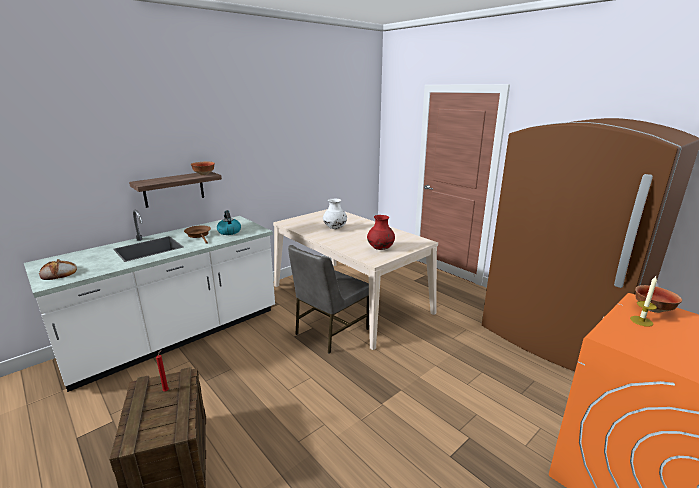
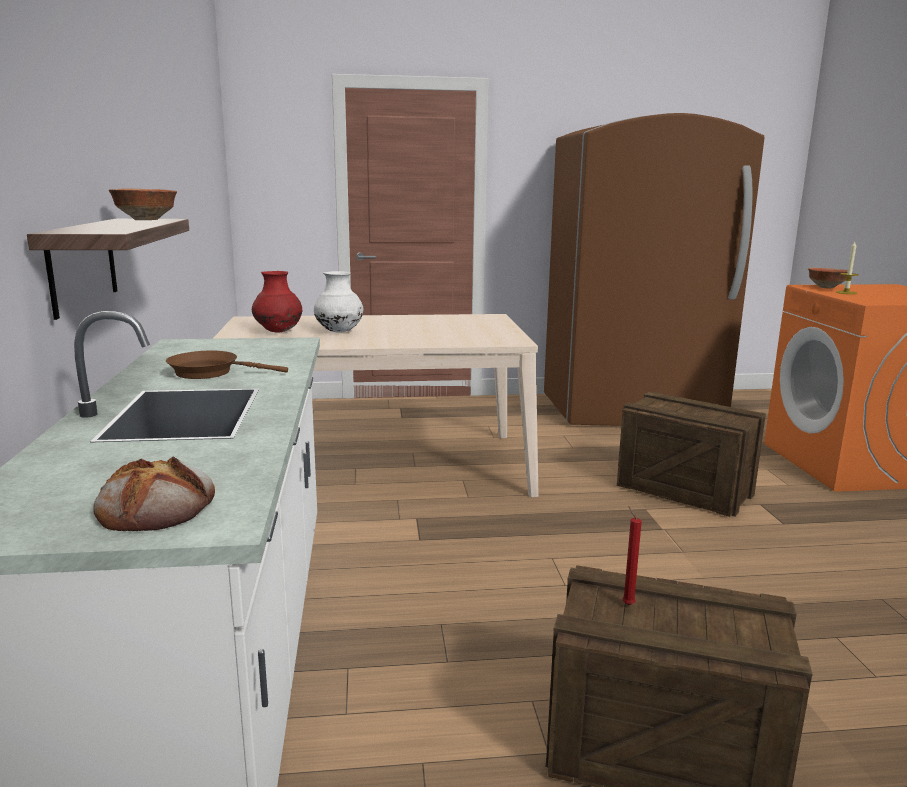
camera: 55 degrees left, 5 degrees down
kettle [217,210,241,235] -> none
grey chair [288,245,369,353] -> none
red vase [367,215,395,250] -> red vase moved to [252,271,302,332]
none -> crate [617,392,766,517]

